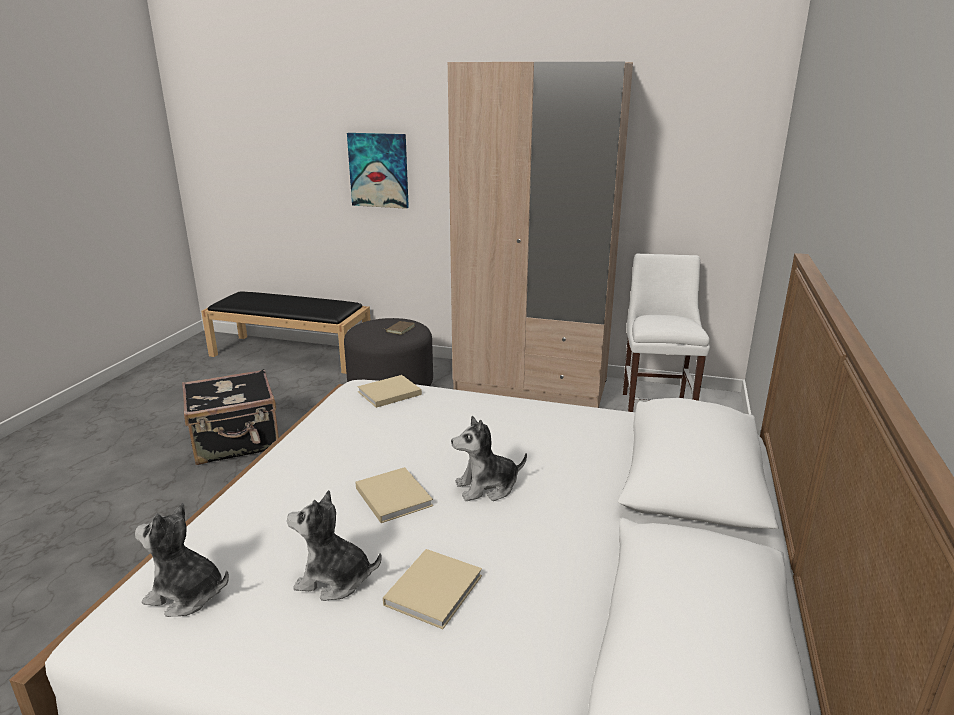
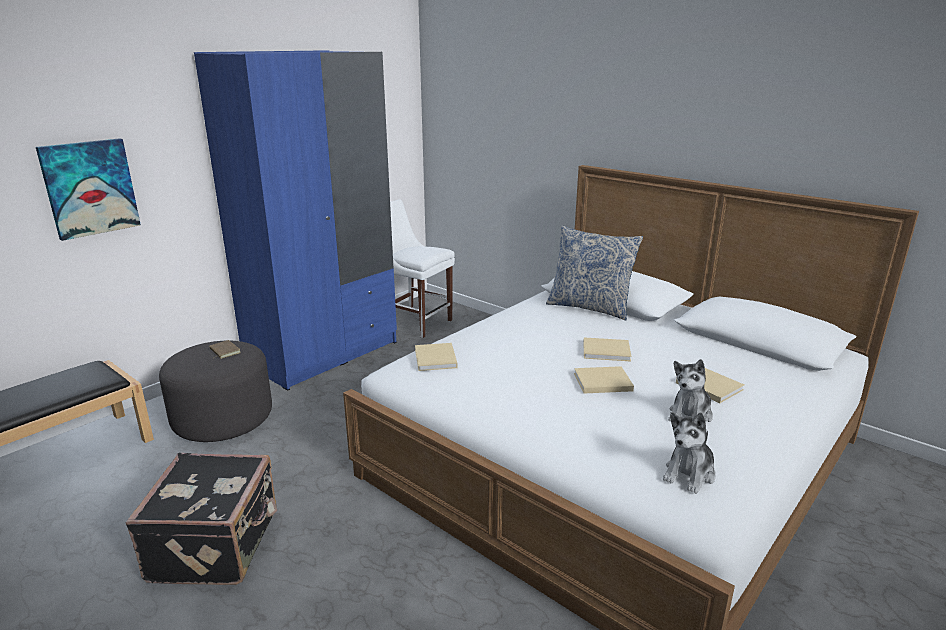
camera: 65 degrees left, 0 degrees up
beige wardrobe [448,62,633,408] -> blue wardrobe [194,50,397,391]
plush toy [451,416,527,501] -> beige book [583,337,631,361]
none -> pillow [546,226,643,320]

